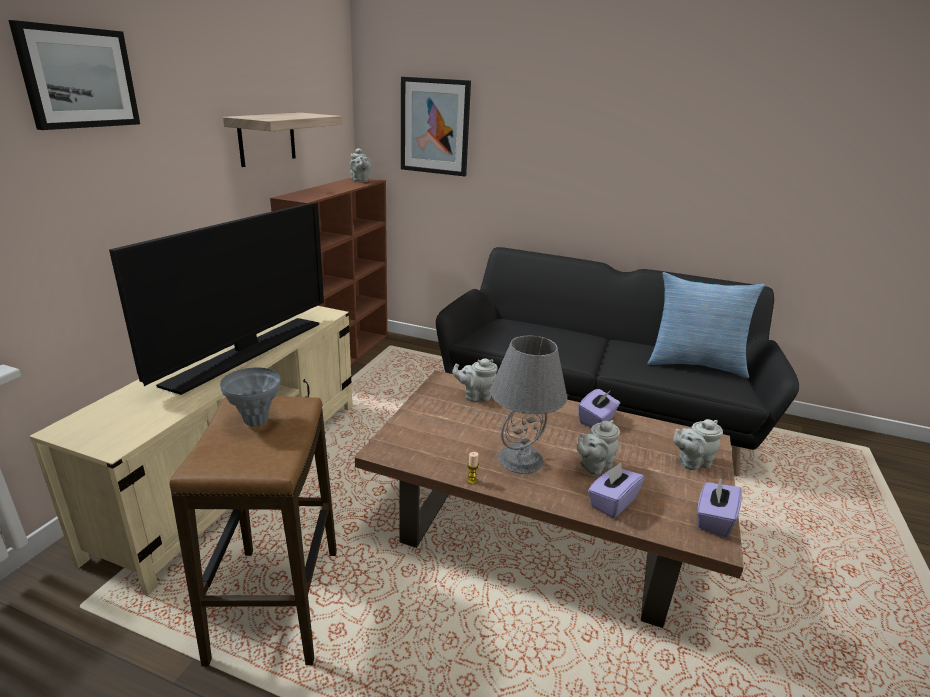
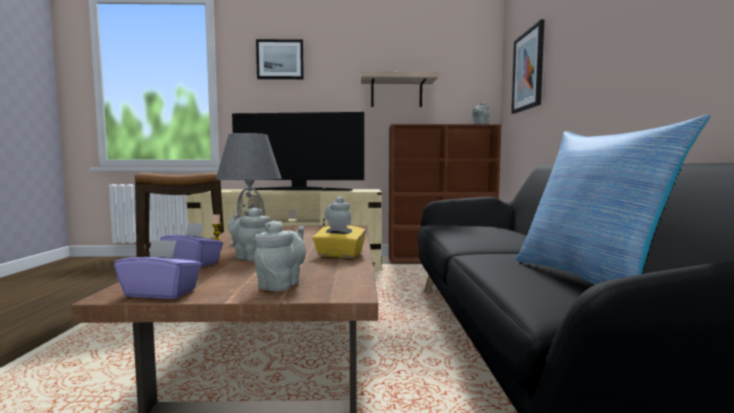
camera: 70 degrees right, 20 degrees down
grey vase [220,368,281,427] -> none
purple tissue box [578,389,620,427] -> yellow tissue box [312,219,366,258]
grey teapot [673,419,723,470] -> grey teapot turned 60 degrees clockwise [254,220,306,291]

